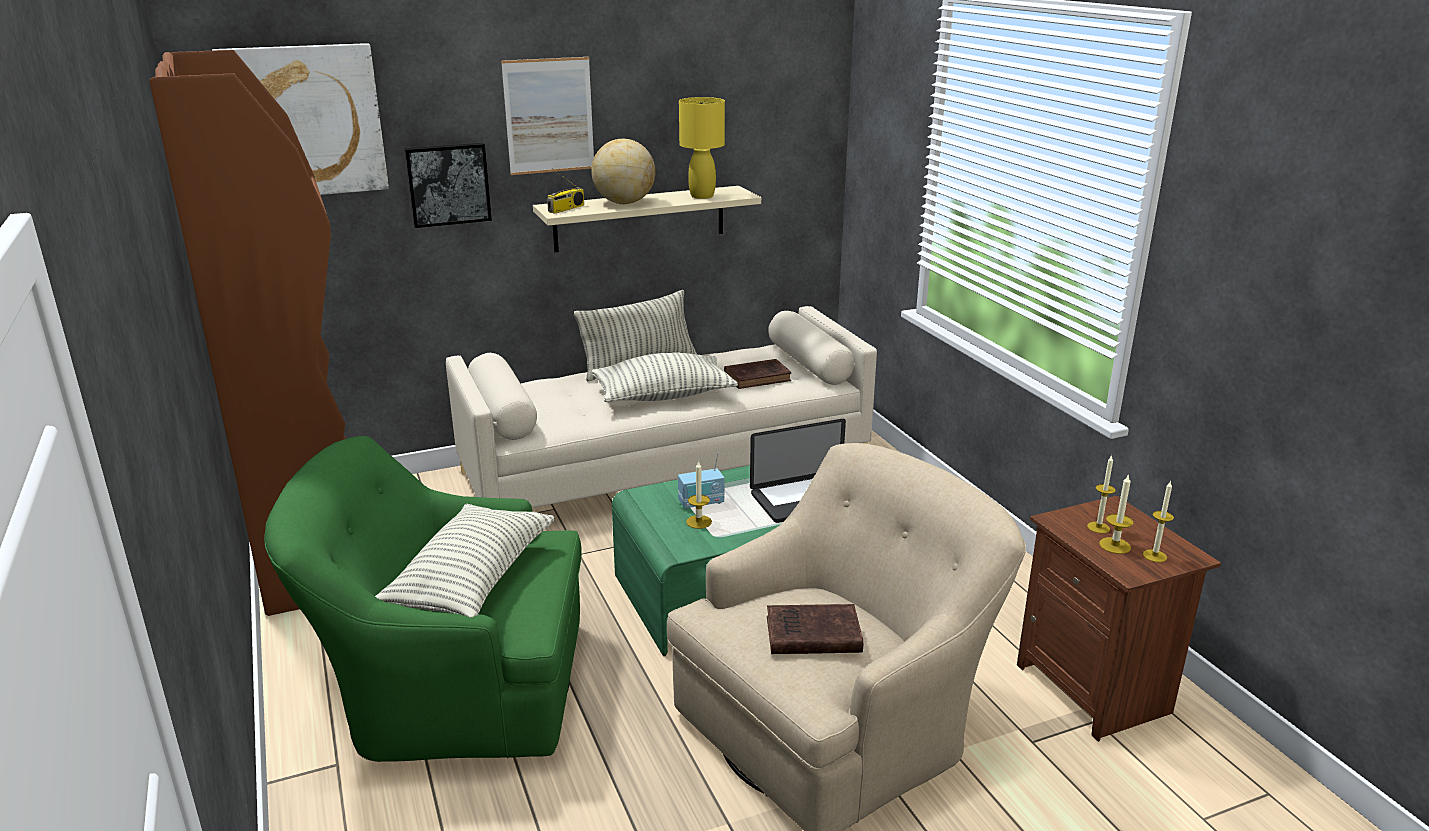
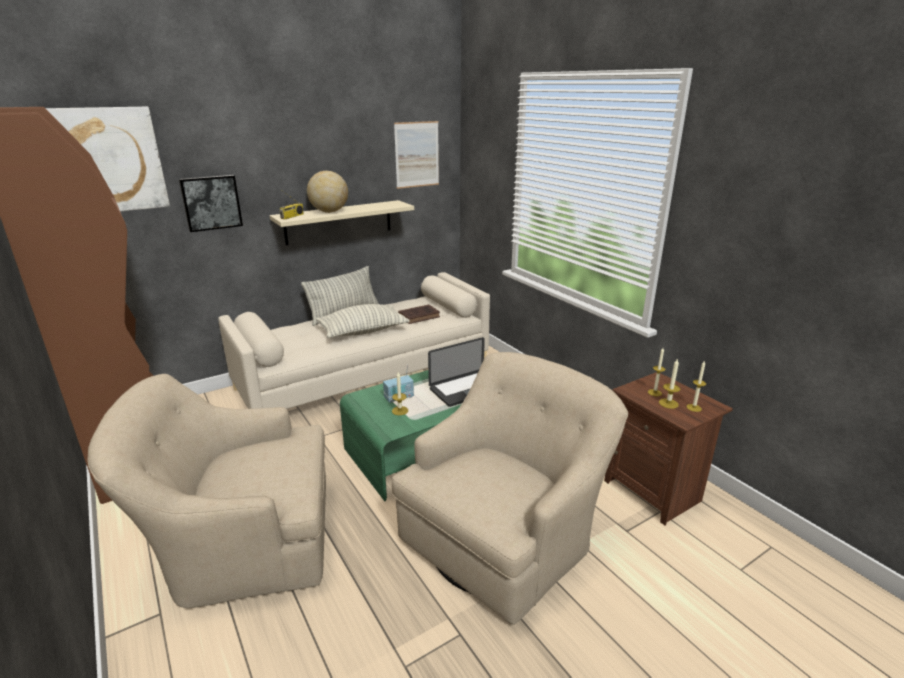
camera: 10 degrees left, 0 degrees up
green armchair [264,436,581,762] -> beige armchair [87,374,326,608]
pillow [375,504,554,618] -> none
picture [501,57,594,175] -> picture moved to [394,121,439,189]
yellow table lamp [679,97,725,199] -> none
brown book [767,604,863,654] -> none

